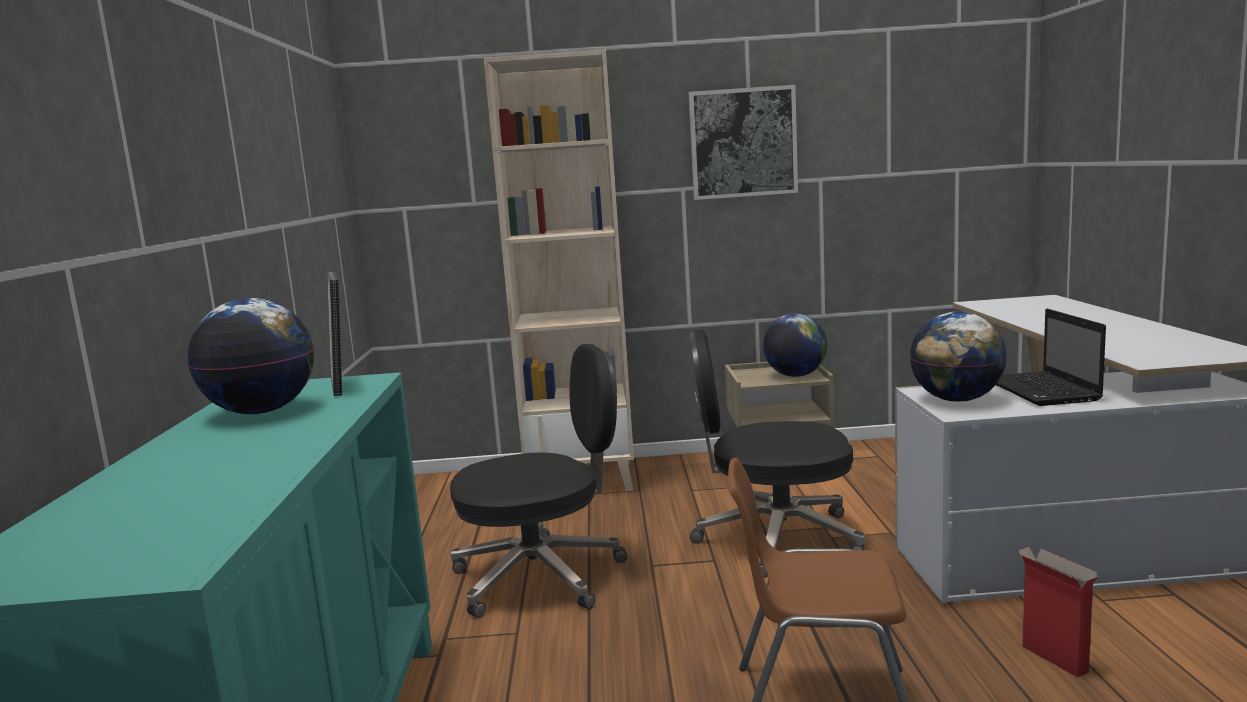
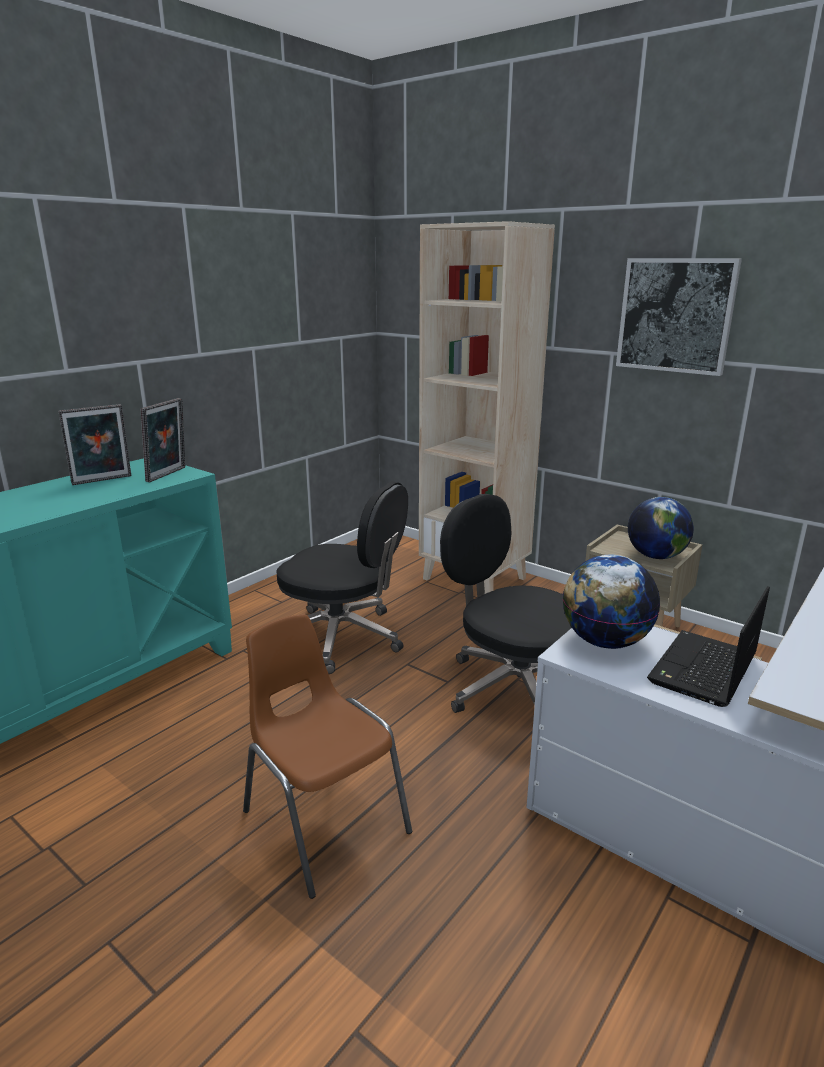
camera: 40 degrees right, 10 degrees up
globe [188,298,314,414] -> picture frame [58,404,131,485]
cardboard box [1018,547,1099,677] -> none

